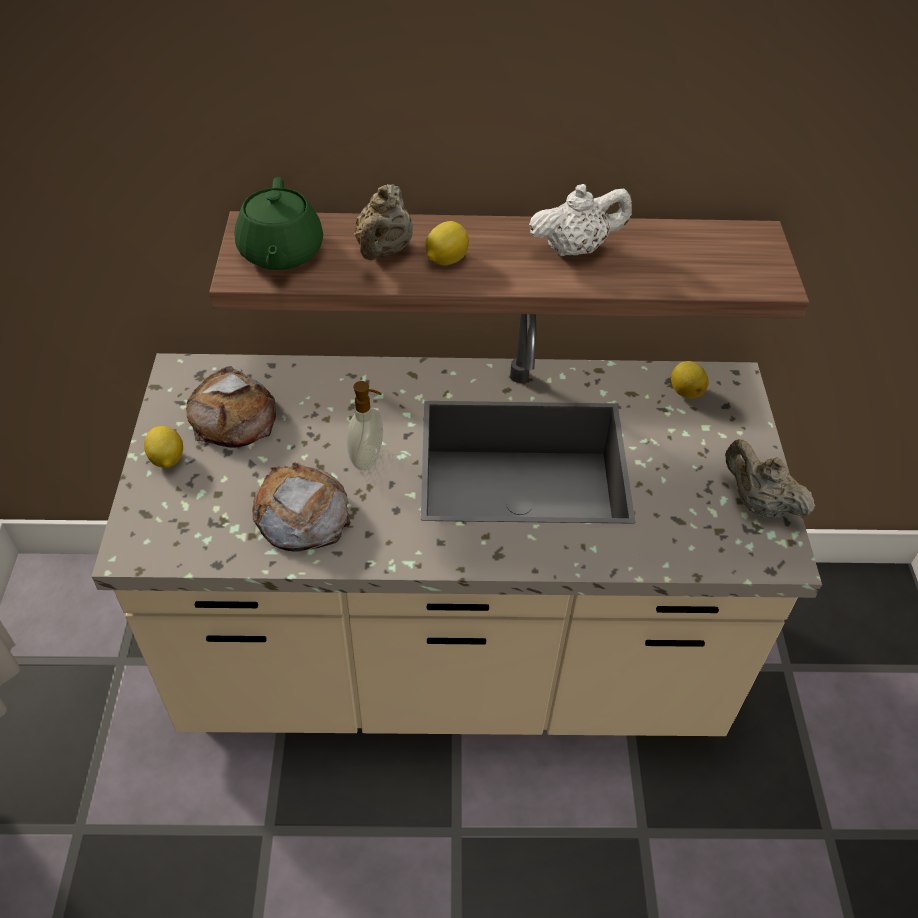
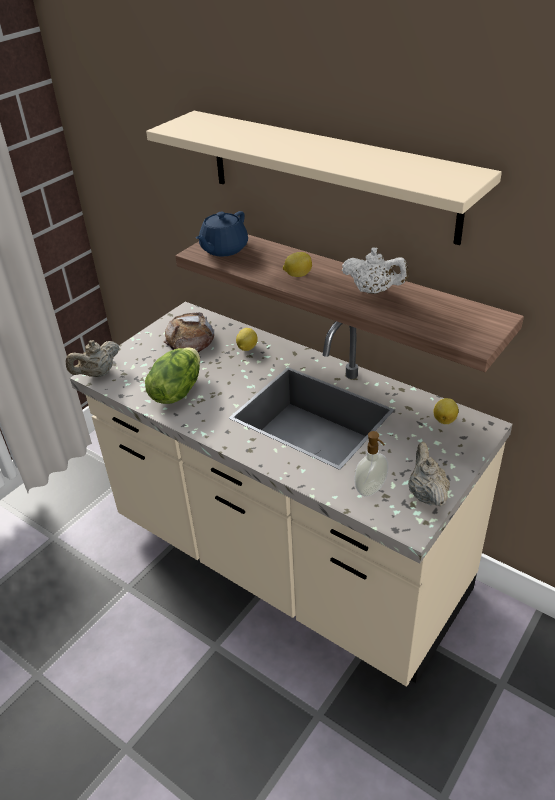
camera: 40 degrees right, 10 degrees down
lemon [144,426,183,468] -> lemon moved to [236,328,258,351]
green teapot [234,177,323,270] -> blue teapot [196,211,248,256]
bread [253,462,351,551] -> lettuce [145,347,200,404]
soap dispenser [346,381,383,470] -> soap dispenser moved to [354,431,388,497]
beige teapot [354,184,413,261] -> beige teapot moved to [66,340,120,377]
none -> beige shelf [146,111,502,245]

